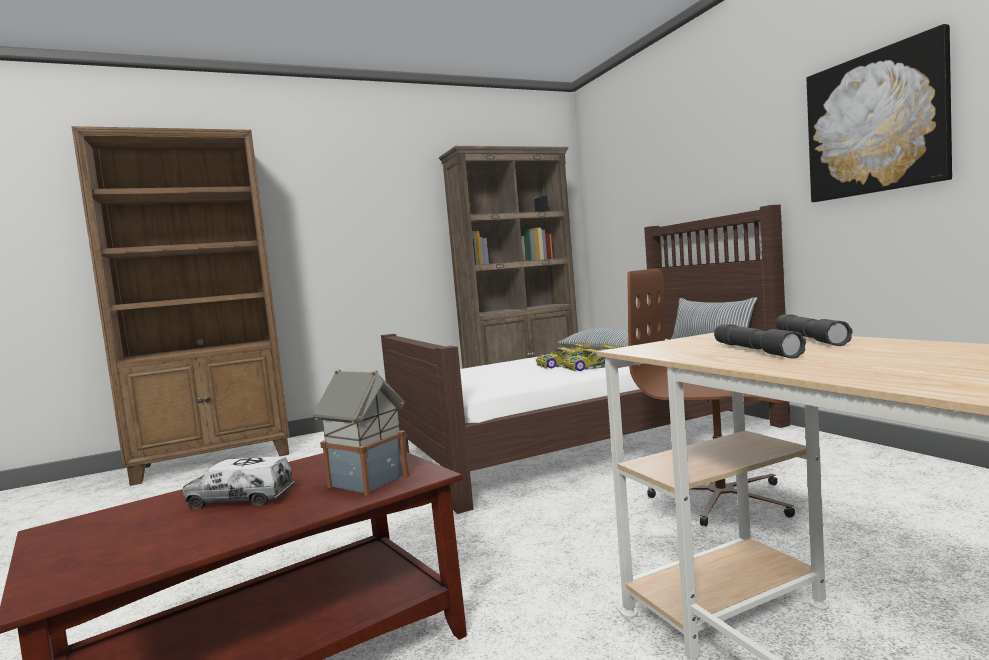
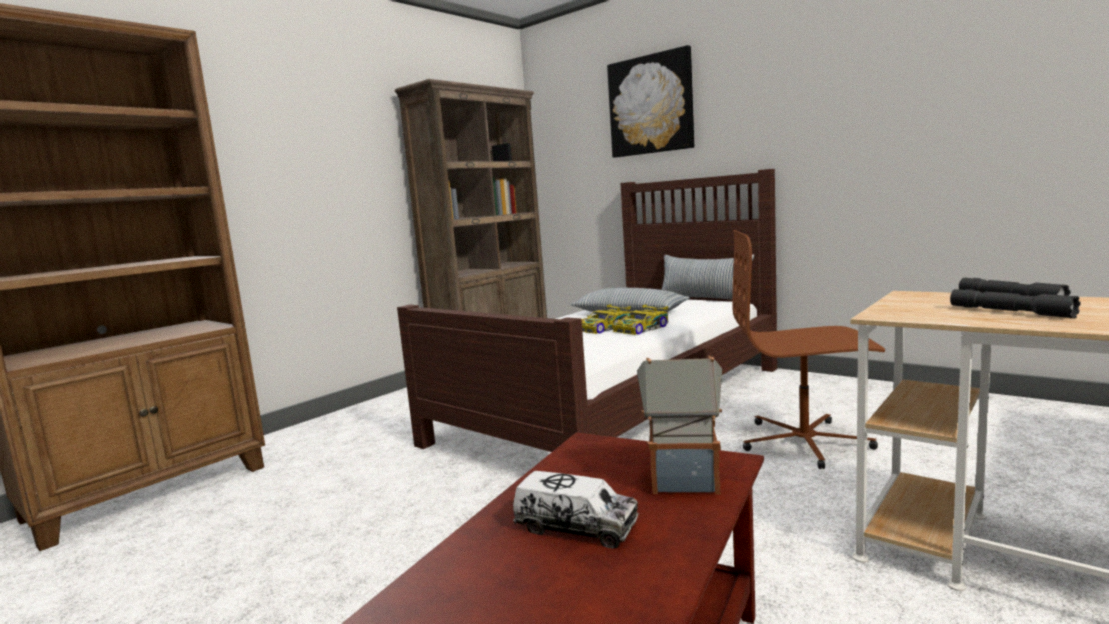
camera: 25 degrees left, 5 degrees up
toy truck [183,456,294,509] -> toy truck turned 135 degrees counterclockwise [513,471,638,548]
picture [806,24,952,202] -> picture moved to [607,45,694,158]

